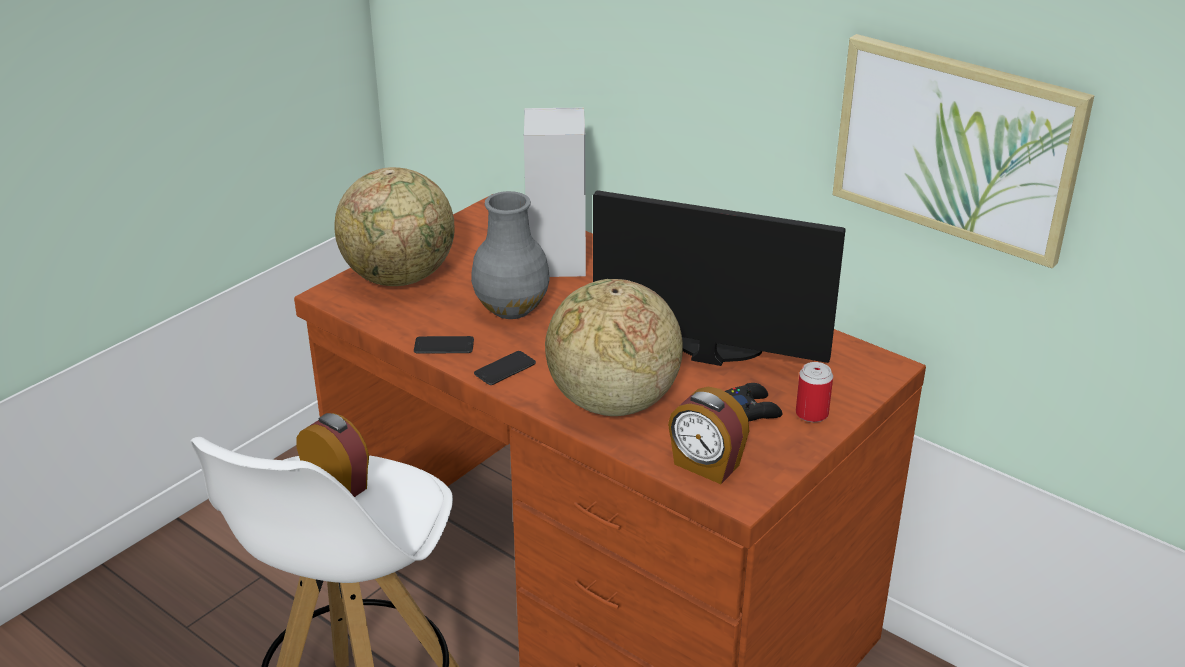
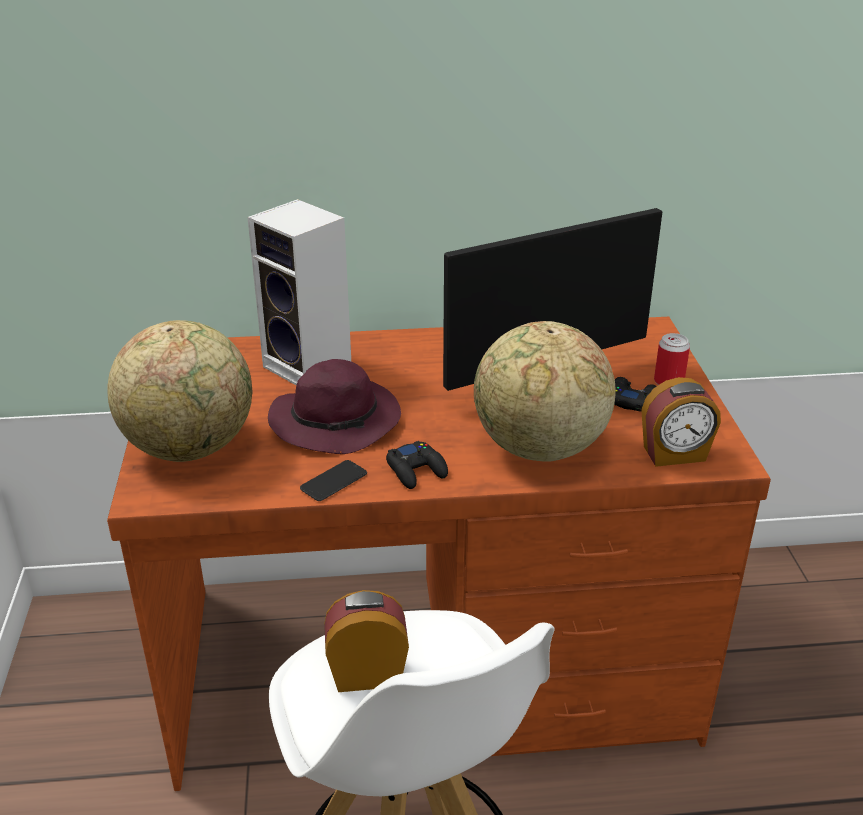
camera: 45 degrees left, 0 degrees up
grey vase [471,191,550,319] -> purple hat [268,359,401,454]
phone [474,351,536,385] -> black game controller [386,441,448,489]
picture [832,34,1094,268] -> none

